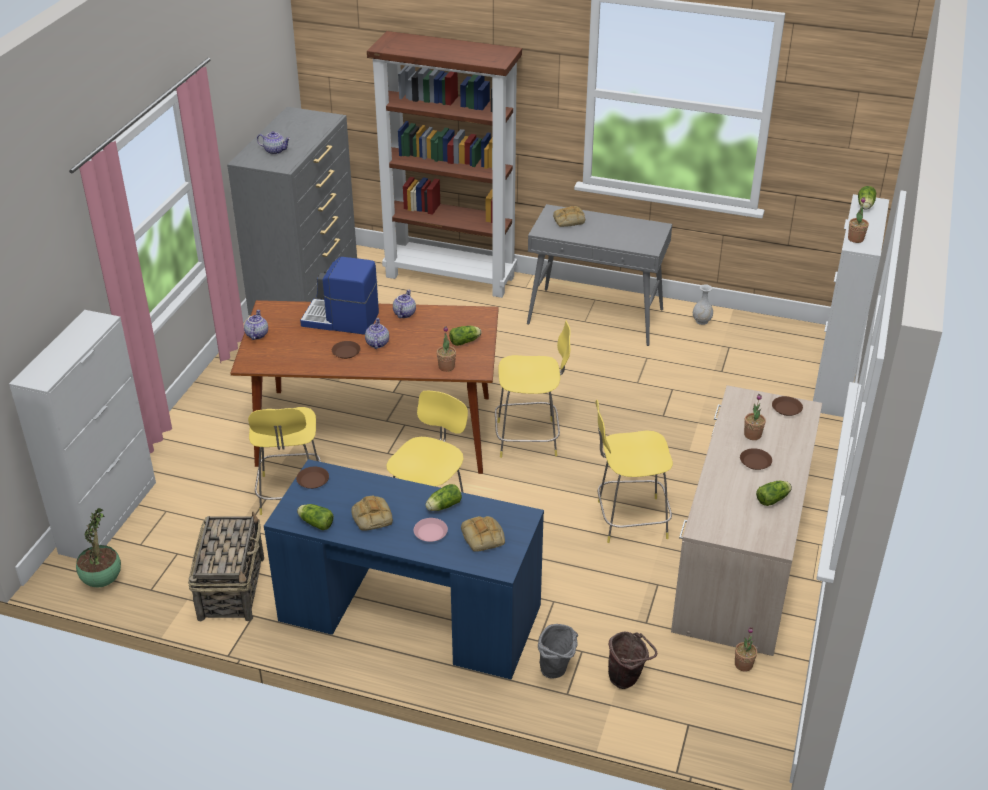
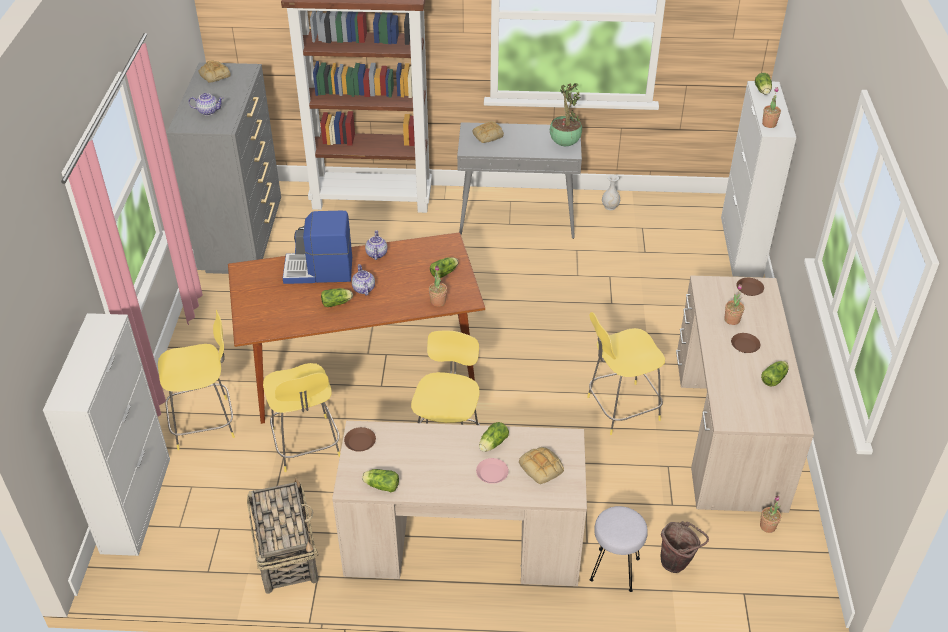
camera: 15 degrees left, 5 degrees up
potted plant [76,508,121,587] -> potted plant moved to [550,83,582,146]
teapot [244,310,268,340] -> none
blue desk [264,459,544,679] -> beige desk [332,421,587,586]
brown plate [332,341,361,359] -> lettuce [321,288,353,307]
bread [351,496,393,531] -> bread moved to [199,61,231,83]
yellow stool [495,321,571,458] -> yellow stool moved to [158,310,235,450]
grey bucket [538,624,578,679] -> grey stool [590,506,648,592]

